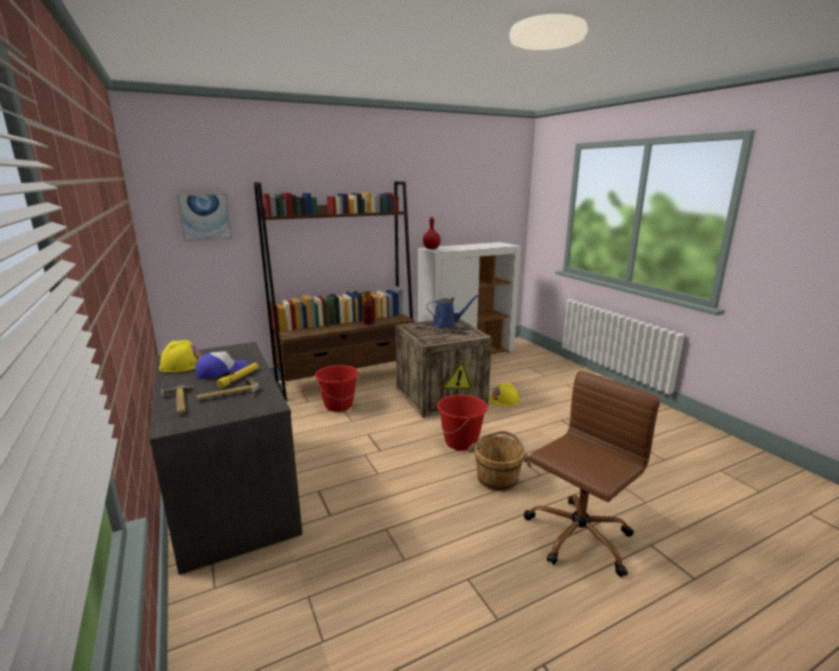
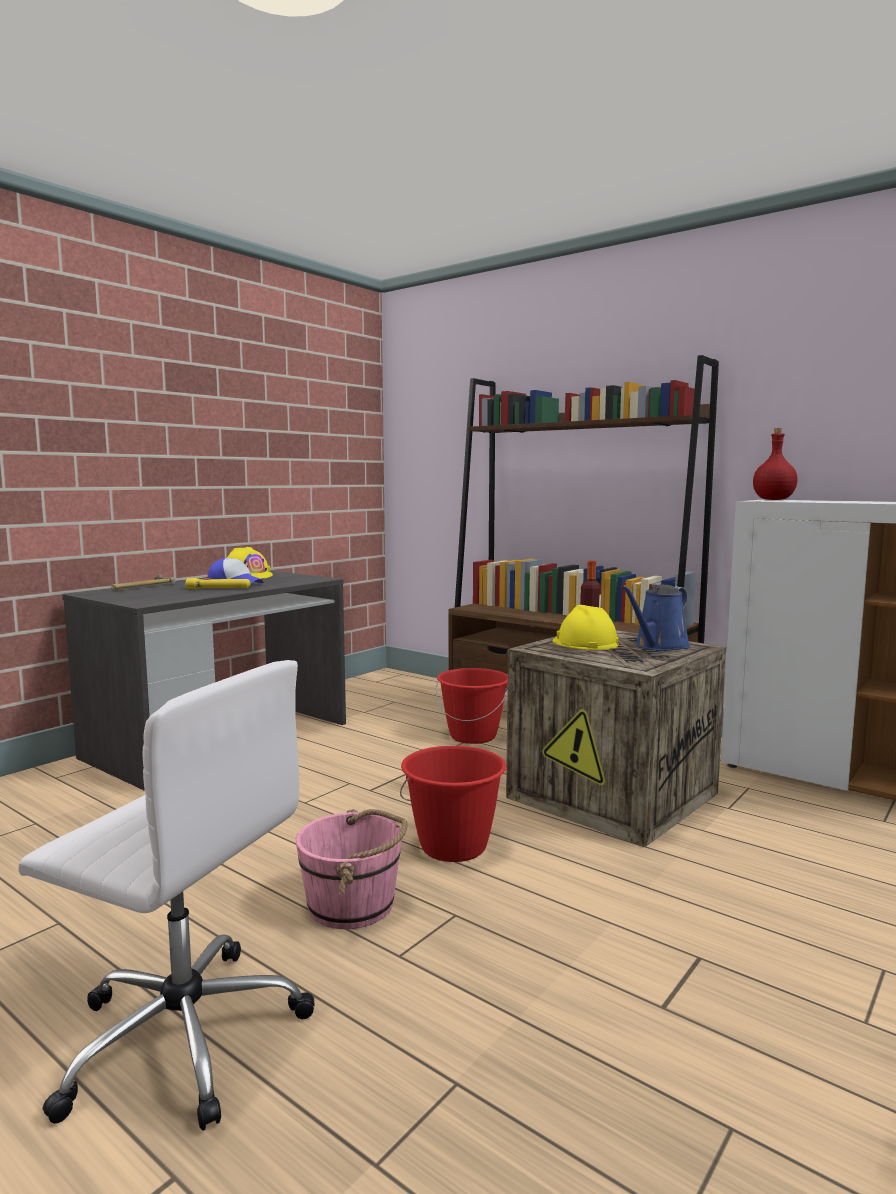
camera: 65 degrees right, 10 degrees down
picture [177,194,232,241] -> none
hammer [196,377,259,400] -> none
blue watering can [427,294,479,329] -> blue watering can turned 75 degrees clockwise [621,584,690,651]
brown bucket [468,431,531,491] -> pink bucket [296,809,408,929]
yellow hard hat [489,382,519,406] -> yellow hard hat moved to [552,605,619,650]
brown office chair [524,371,660,577] -> white office chair [18,660,314,1131]

